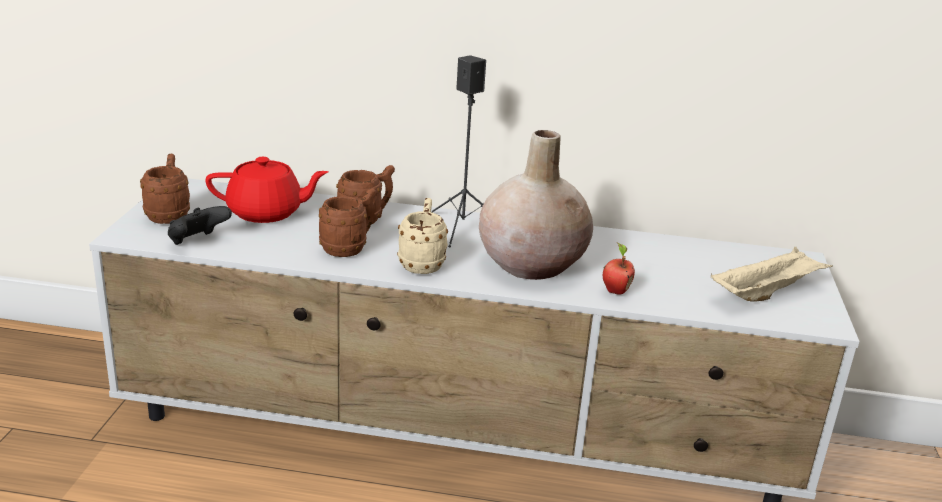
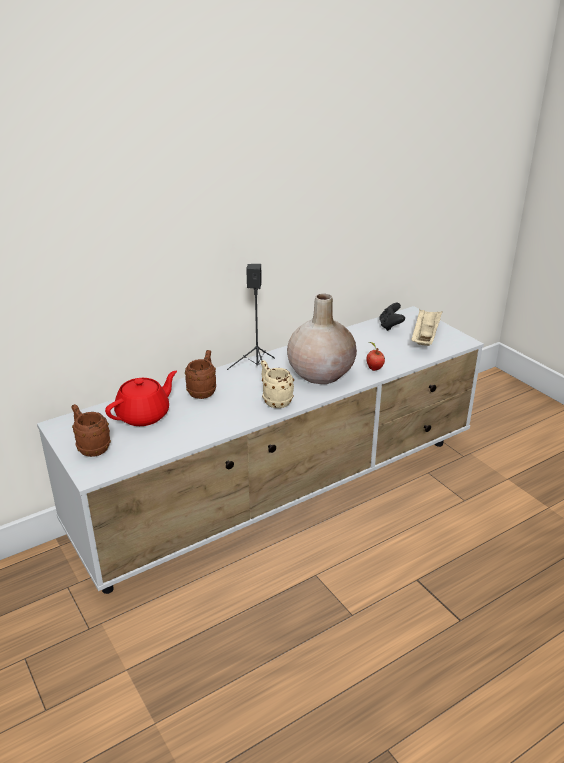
camera: 40 degrees left, 5 degrees up
black game controller [168,206,232,245] -> black game controller moved to [379,303,405,331]
brown mug [319,188,376,257] -> none

